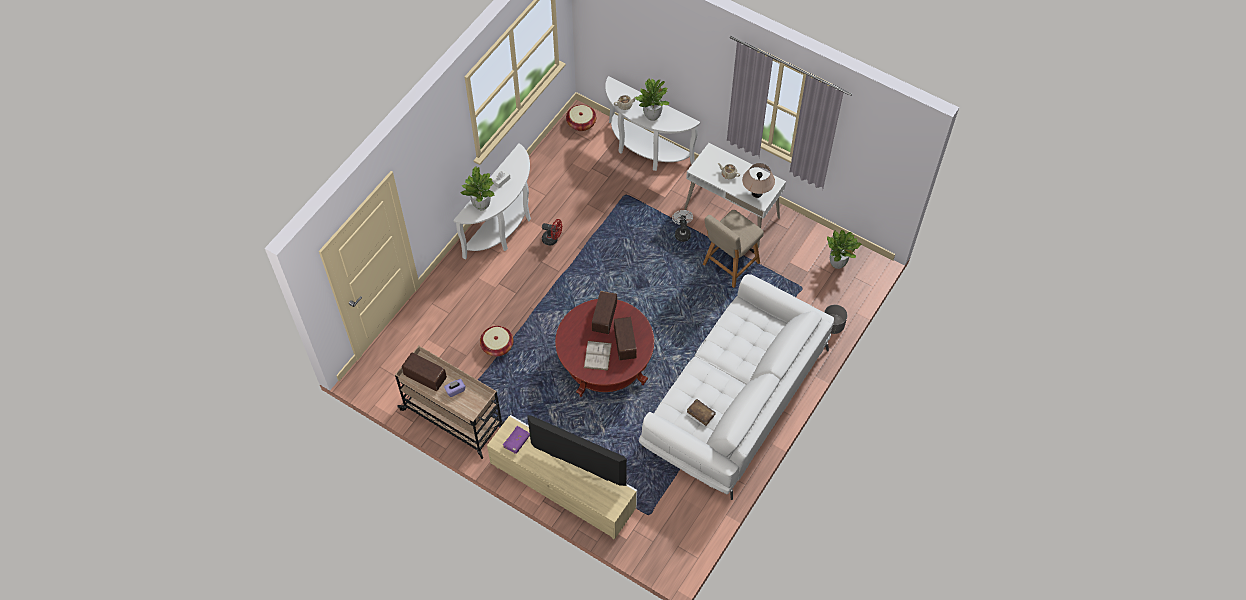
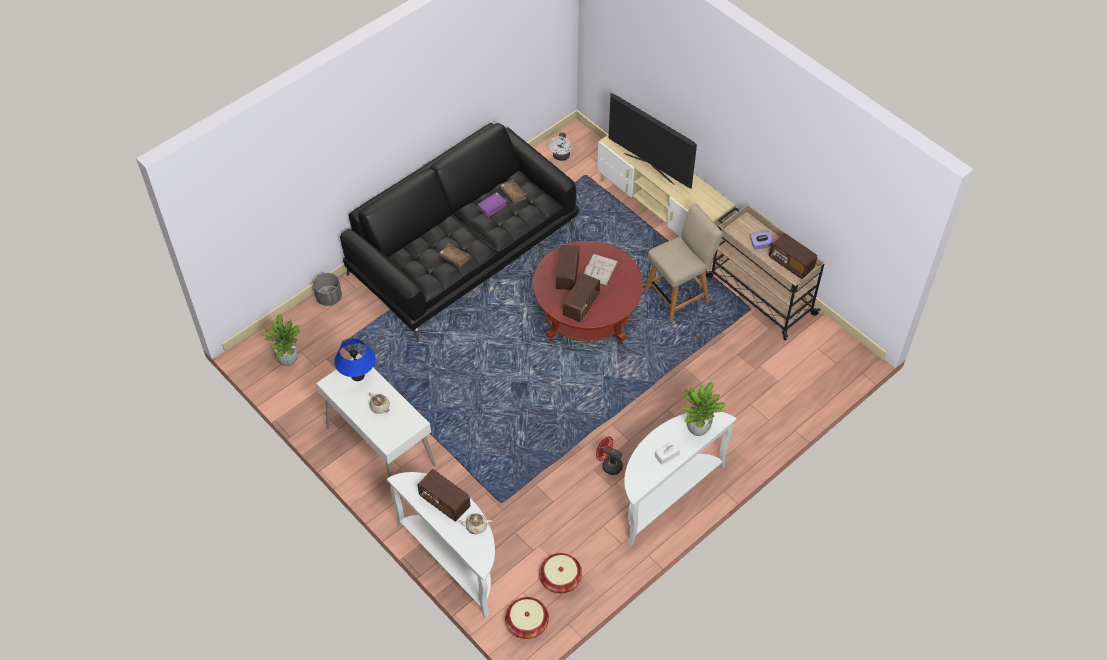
camera: 165 degrees left, 5 degrees down
basket [480,326,513,356] -> basket moved to [539,553,582,593]
purple book [503,426,530,454] -> purple book moved to [477,192,507,218]
potted plant [635,78,669,121] -> radio [417,469,470,522]
white sofa [639,274,834,500] -> black sofa [340,123,579,343]
white fan [672,210,693,242] -> white fan moved to [549,132,571,161]
beige chair [703,210,764,288] -> beige chair moved to [644,203,723,322]
beige table lamp [742,163,775,198] -> blue table lamp [334,339,376,381]
none -> brown book [439,243,470,268]

